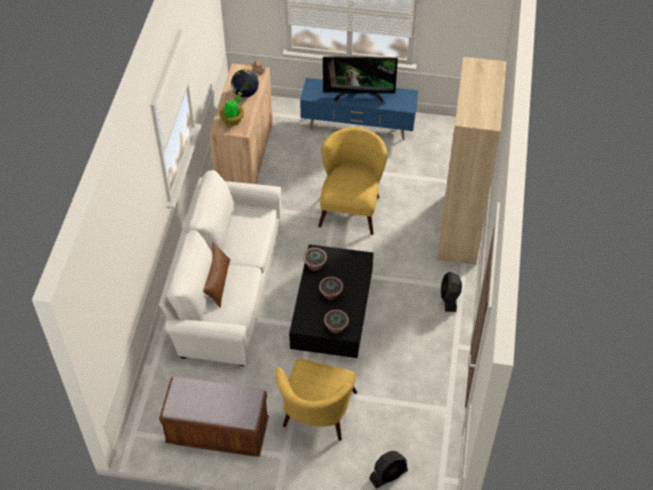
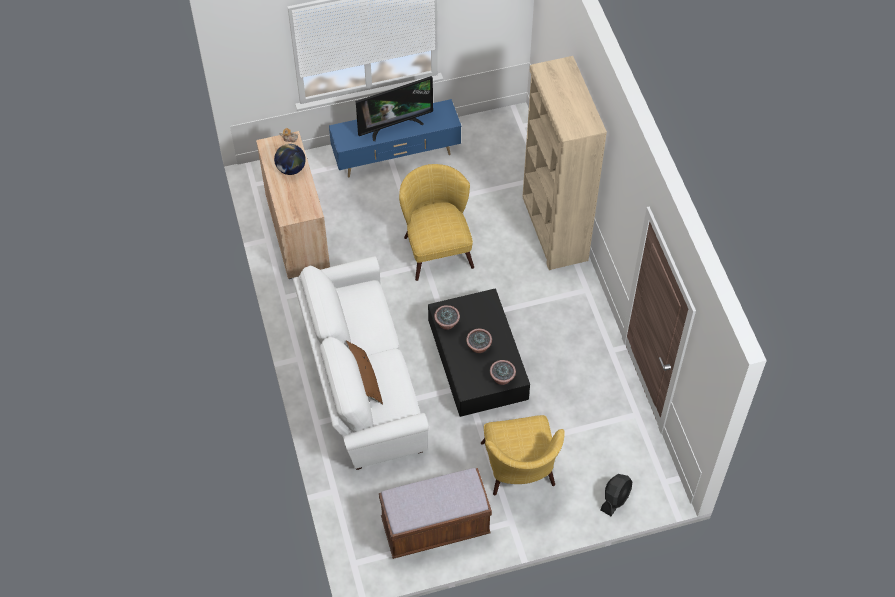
camera: 25 degrees left, 5 degrees up
potted plant [220,92,244,126] -> none
black fan [441,272,462,312] -> none

